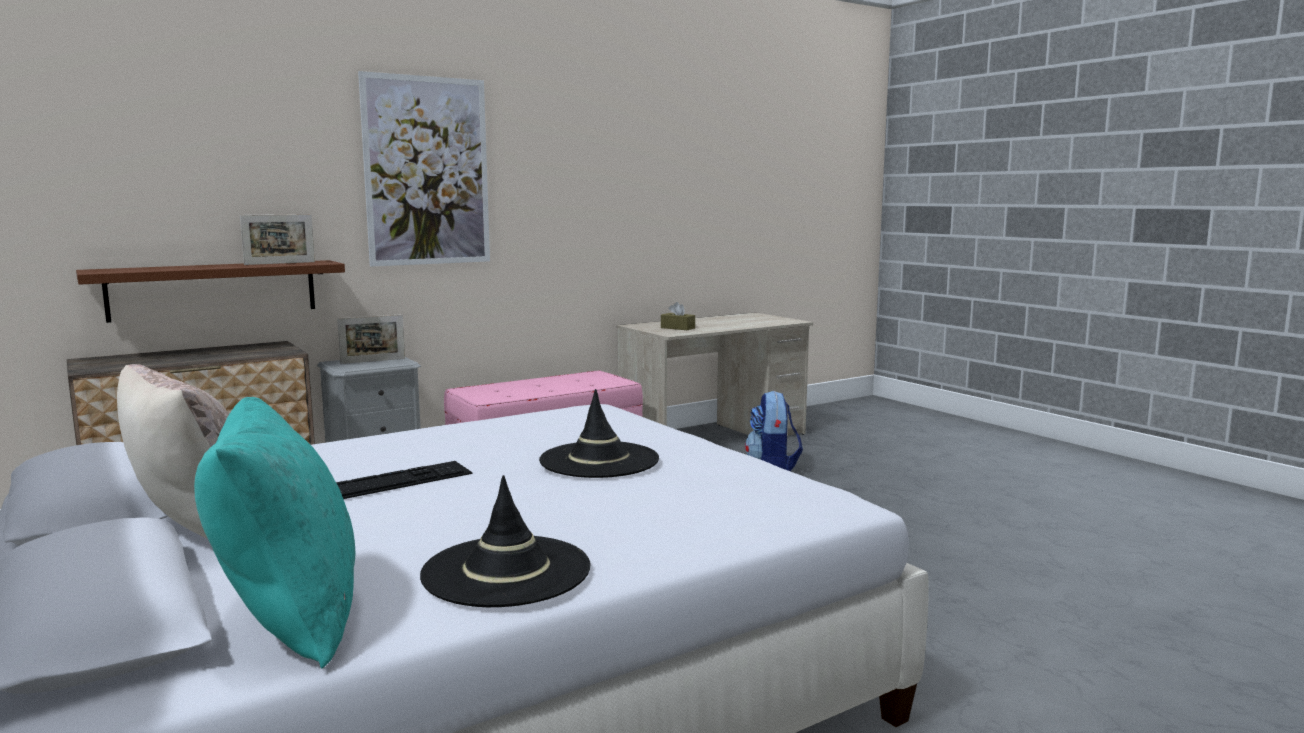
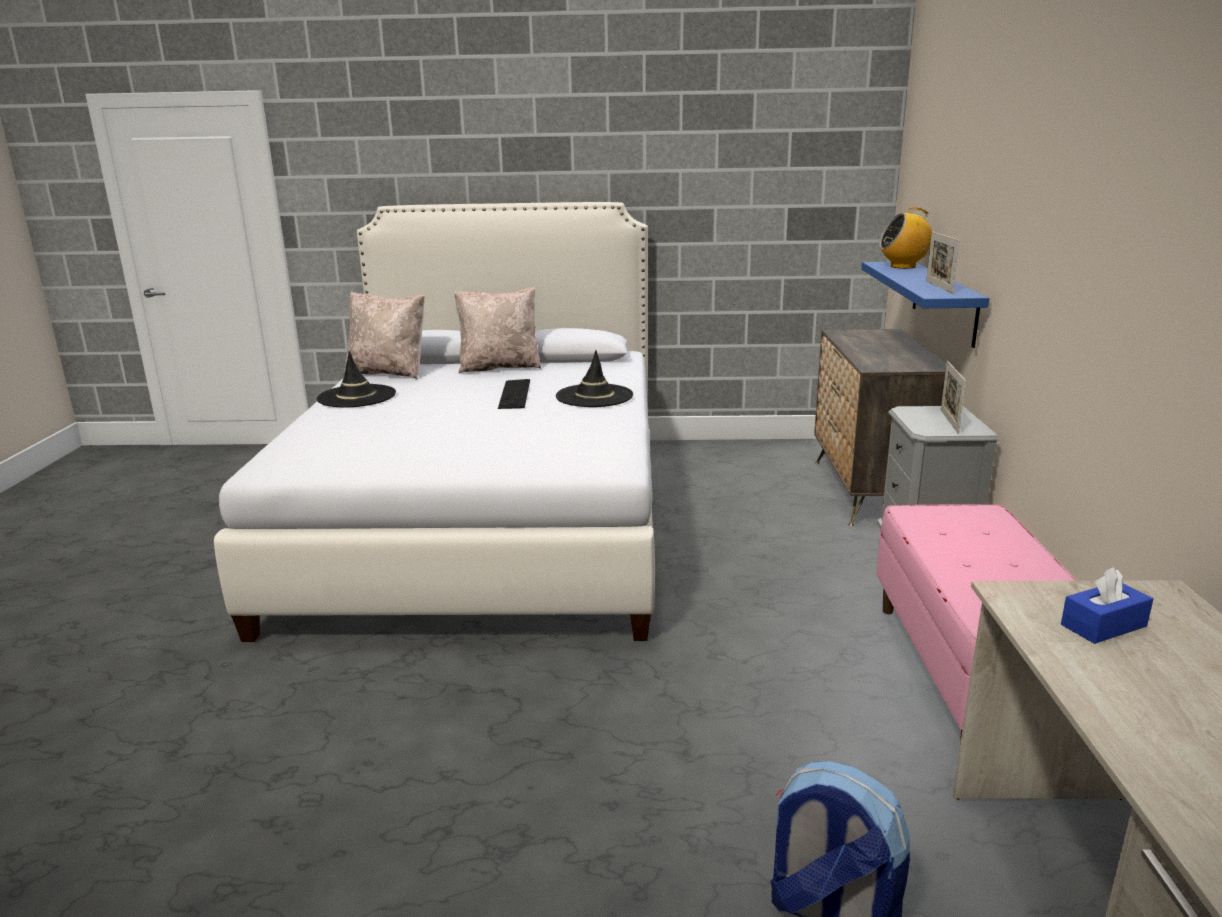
camera: 125 degrees right, 10 degrees up
brown shelf [76,260,345,323] -> blue shelf [861,262,989,348]
turquoise pillow [194,397,355,669] -> beige pillow [345,292,425,379]
picture [358,71,490,267] -> none
black hat [539,389,659,478] -> black hat moved to [556,350,633,407]
brown tissue box [661,302,695,330] -> blue tissue box [1061,567,1153,644]
none -> radio [879,207,932,269]

